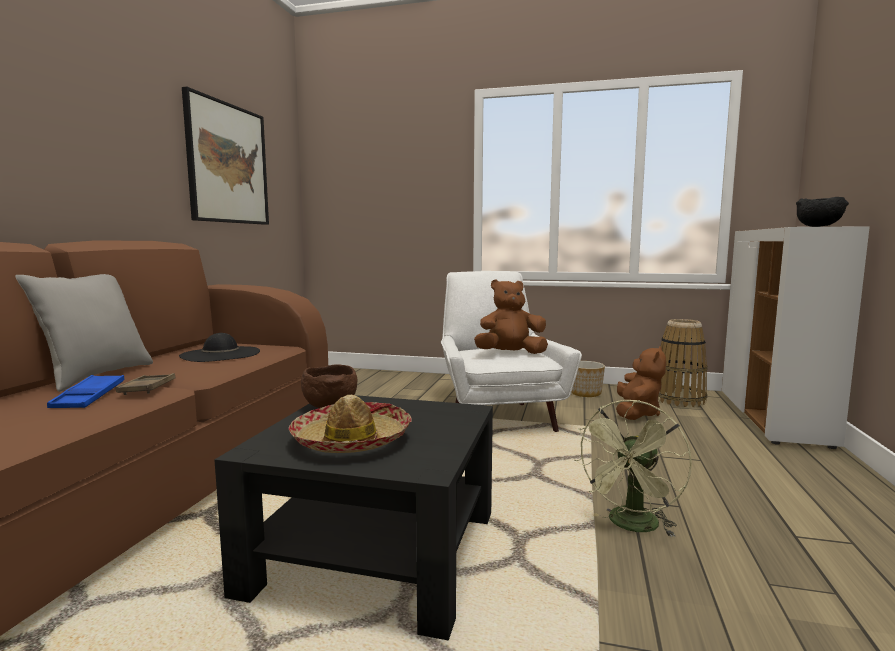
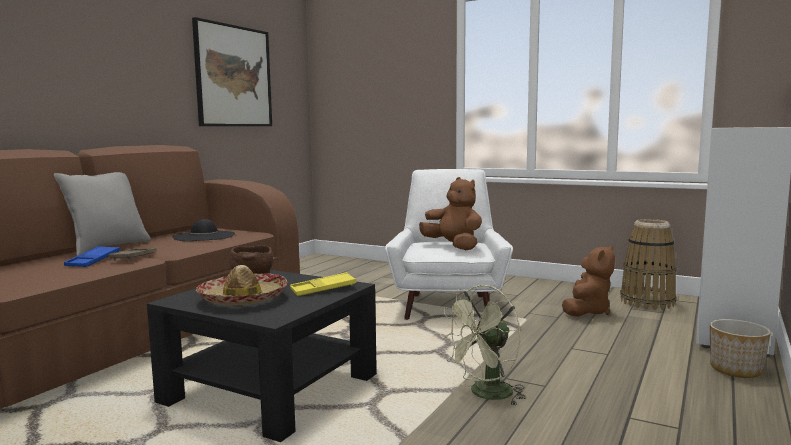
camera: 15 degrees right, 0 degrees up
brown plush toy [474,279,548,354] -> brown plush toy turned 45 degrees clockwise [419,177,482,250]
planter [571,361,605,397] -> planter moved to [710,319,771,378]
black bowl [796,197,849,227] -> none
none -> yellow tray [290,272,356,296]

